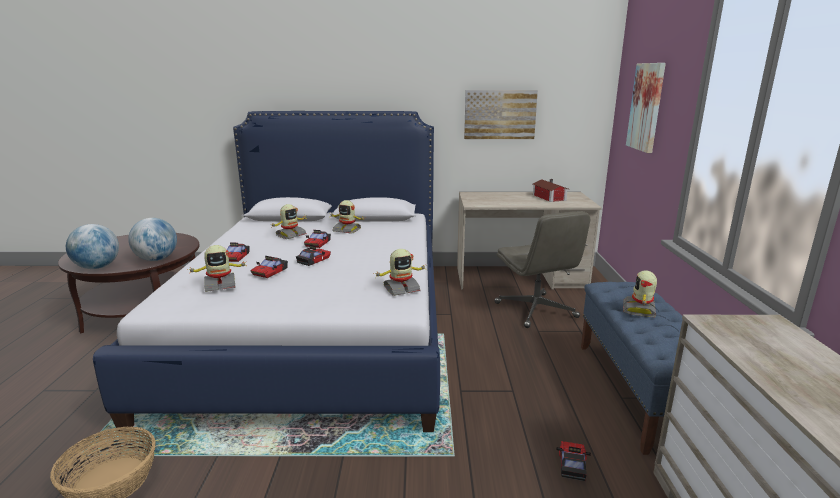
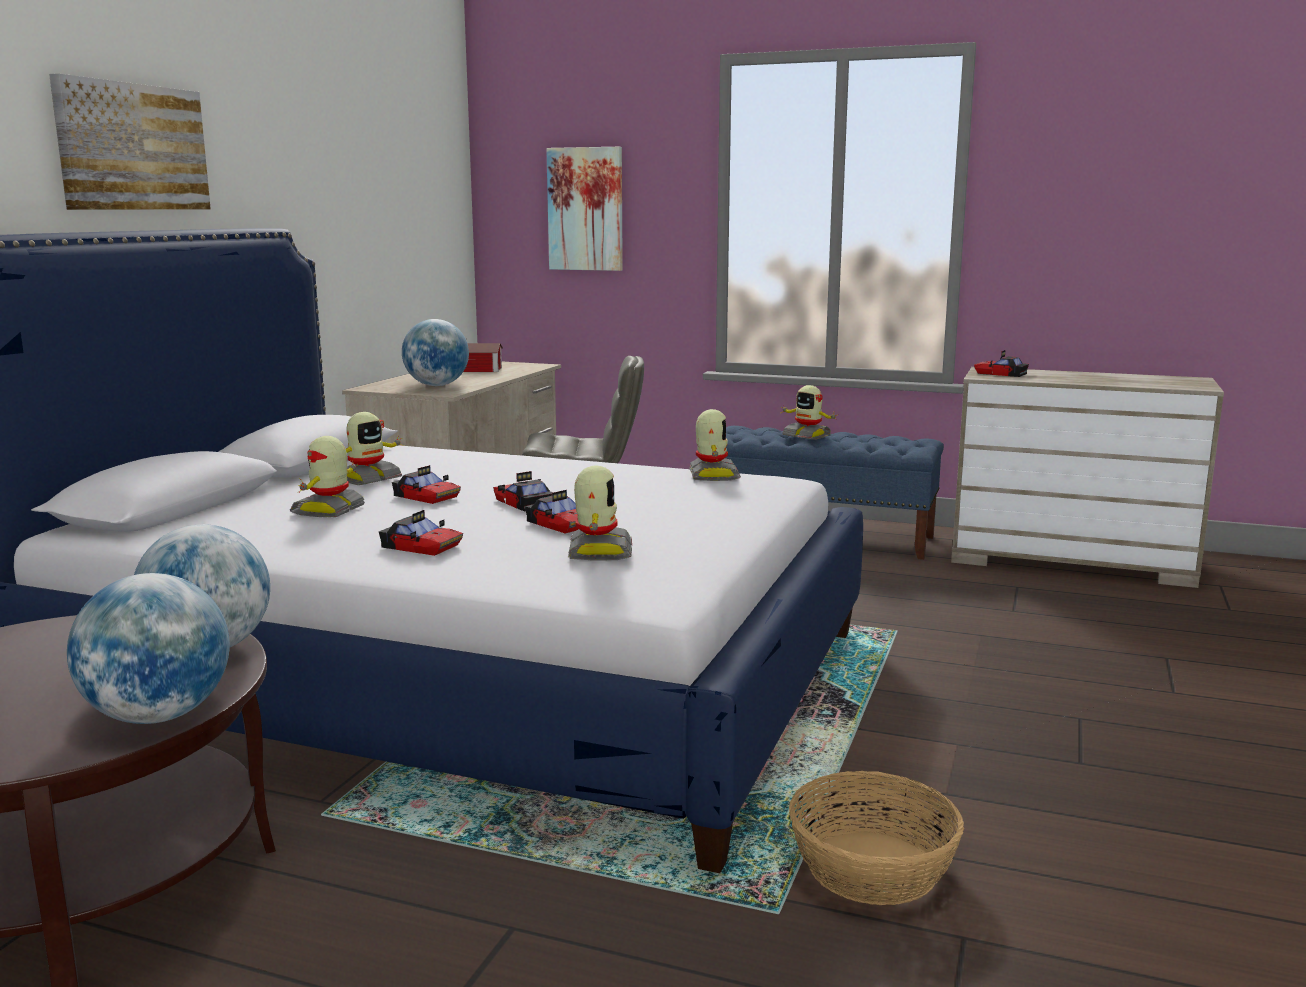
camera: 70 degrees left, 5 degrees down
toy robot [272,204,307,239] -> toy robot turned 135 degrees counterclockwise [290,436,365,517]
picture [464,90,538,139] -> picture moved to [49,73,211,210]
toy car [557,441,591,481] -> toy car moved to [974,350,1029,377]
none -> globe [402,319,469,386]

